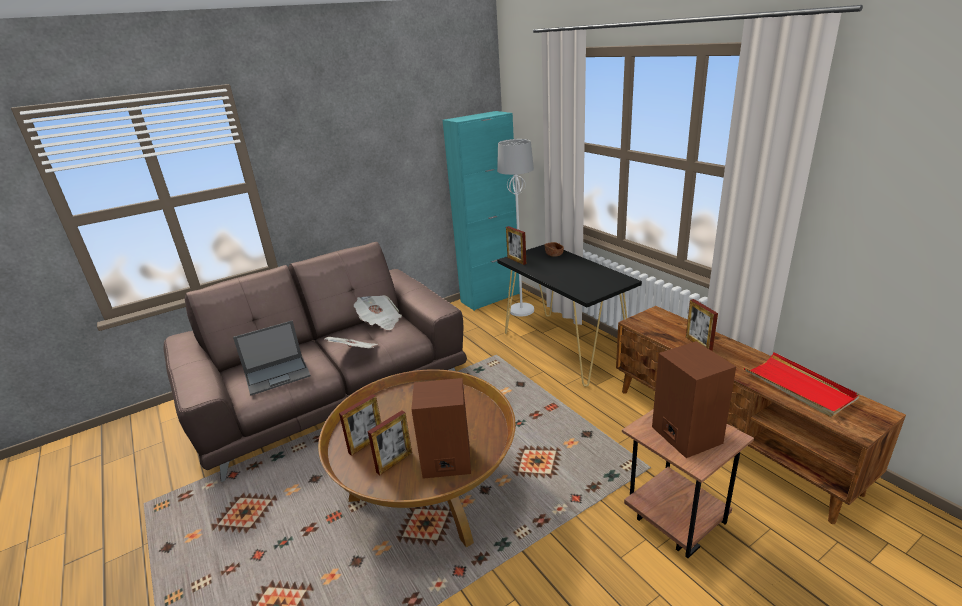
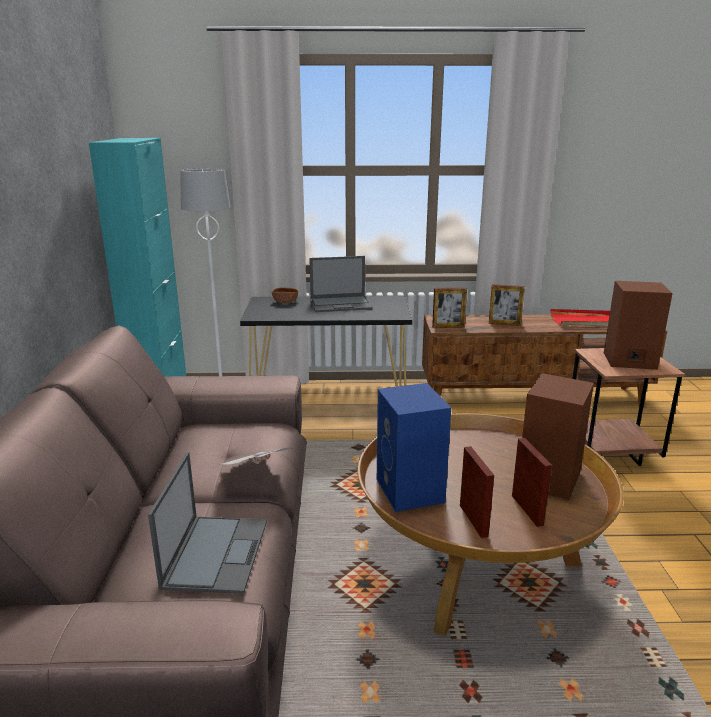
camera: 60 degrees left, 5 degrees down
newspaper [354,295,402,330] -> none
picture frame [506,226,526,265] -> picture frame moved to [432,287,467,328]
none -> laptop [309,256,373,312]
none -> blue speaker [377,383,451,512]

